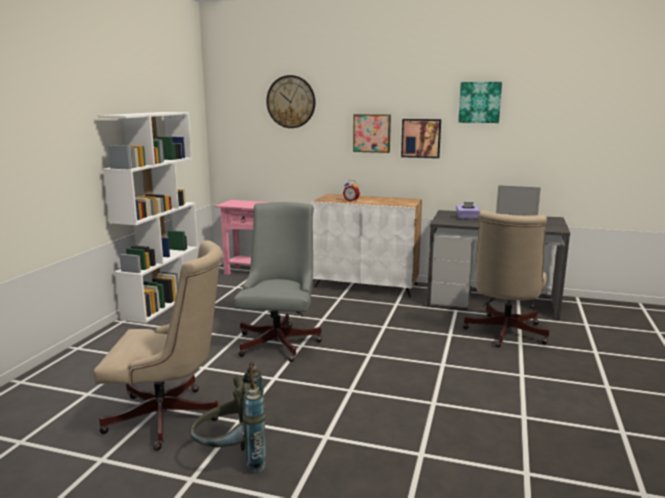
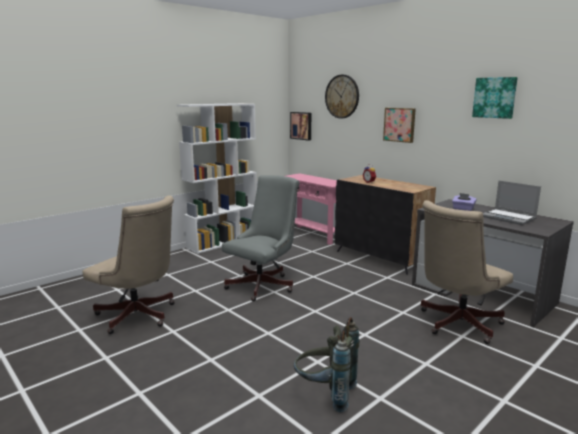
camera: 30 degrees right, 0 degrees up
grey backpack [190,361,266,473] -> grey backpack moved to [294,317,360,413]
white cabinet [311,194,422,298] -> black cabinet [335,175,436,275]
picture [401,119,441,158] -> picture moved to [290,112,311,141]

